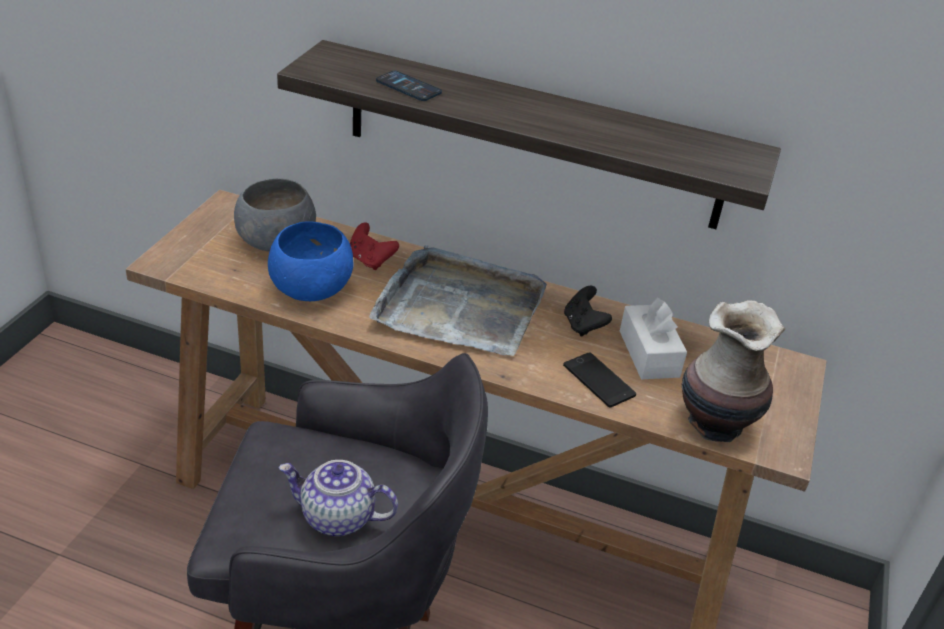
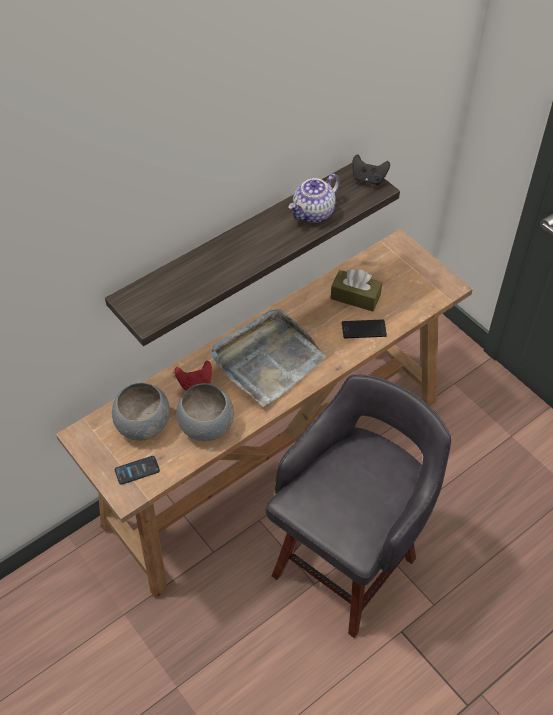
camera: 55 degrees left, 15 degrees up
blue bowl [268,221,354,301] -> grey bowl [176,383,234,441]
teapot [278,460,398,536] -> teapot moved to [288,174,340,223]
phone [376,71,442,101] -> phone moved to [115,456,160,485]
black game controller [564,286,612,337] -> black game controller moved to [352,155,390,185]
white tissue box [620,298,687,380] -> brown tissue box [331,269,382,312]
vase [682,300,785,442] -> none

